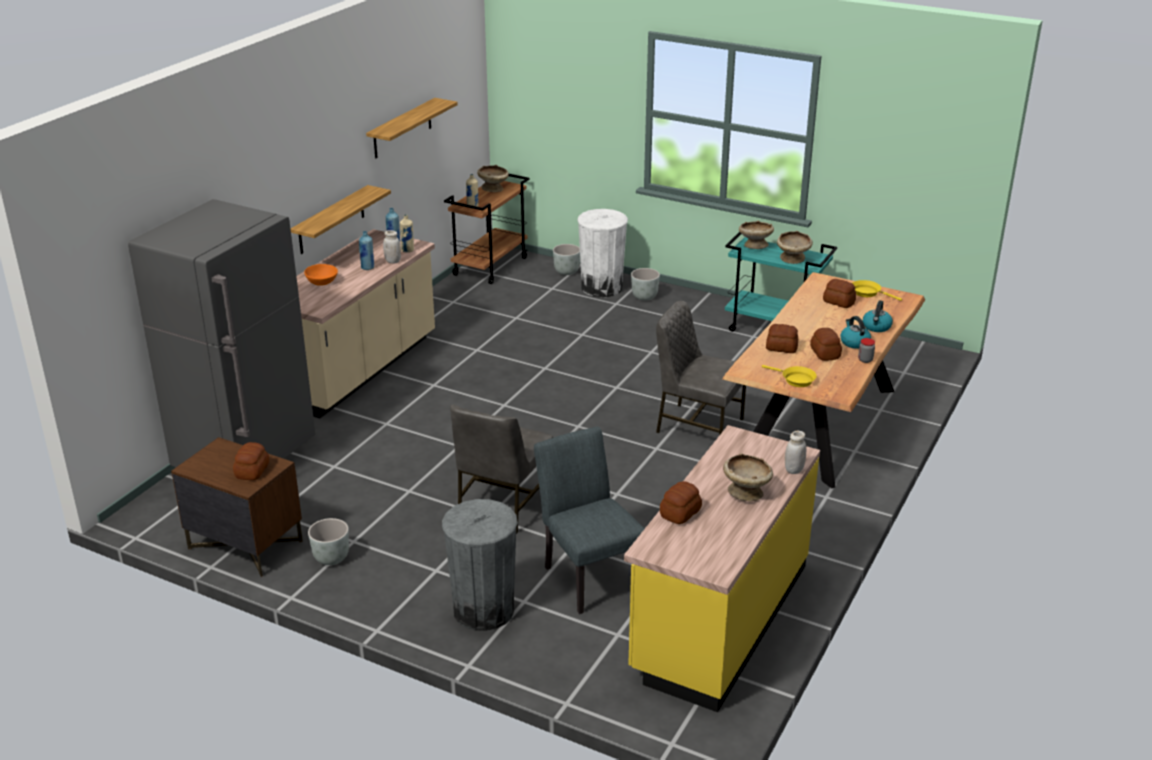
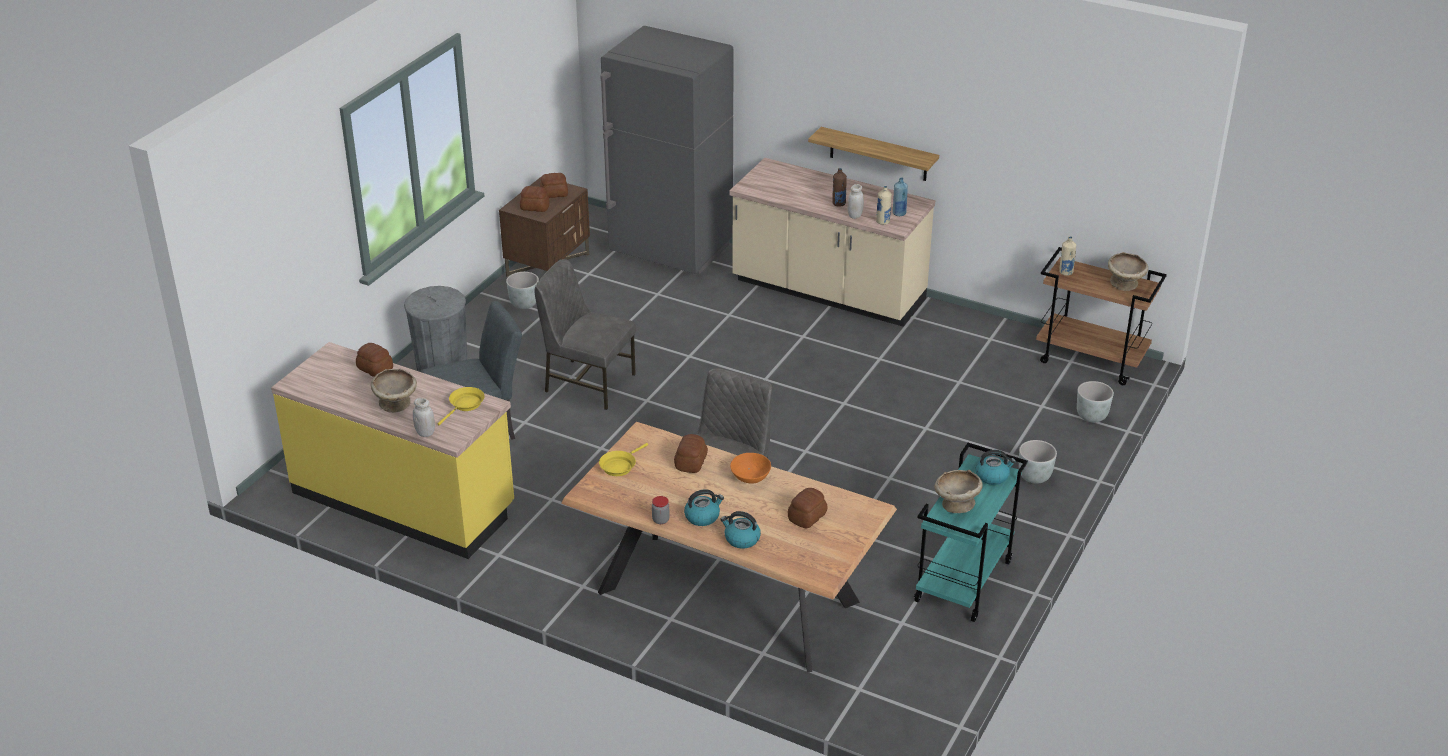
camera: 90 degrees right, 5 degrees up
orange bowl [304,264,338,286] -> orange bowl moved to [730,453,771,484]
blue bottle [359,231,374,270] -> brown bottle [832,168,847,207]
shelf [366,98,458,158] -> none
white trash can [577,209,628,297] -> none
beige bowl [739,221,774,249] -> kettle [976,450,1016,485]
bread [810,328,842,361] -> bread moved to [540,173,568,198]
yellow frying pan [852,280,902,301] -> yellow frying pan moved to [437,387,485,425]

